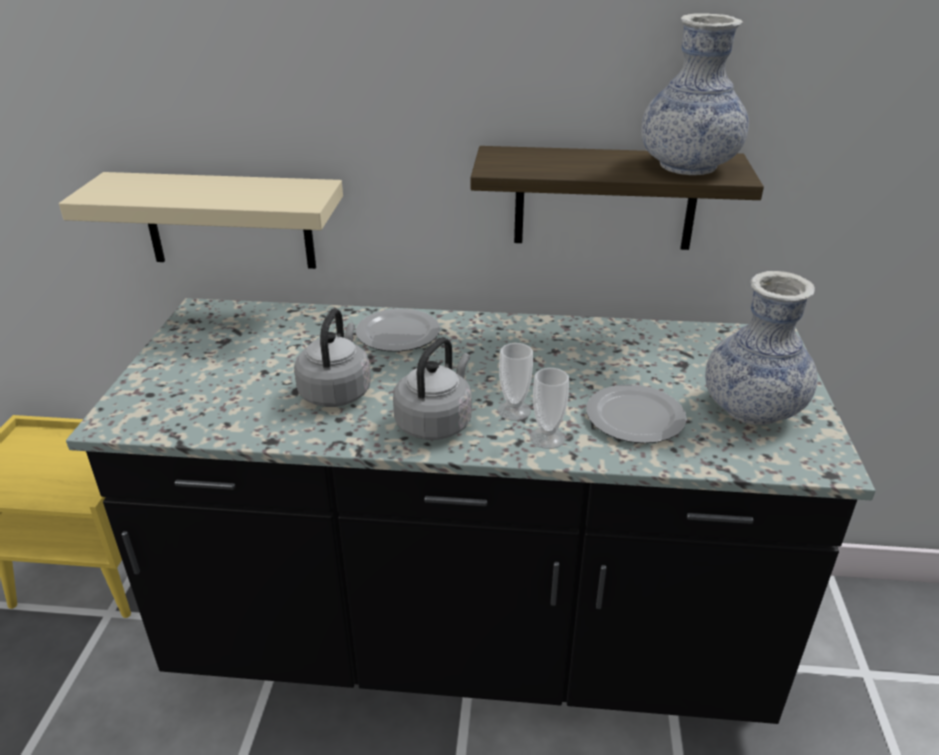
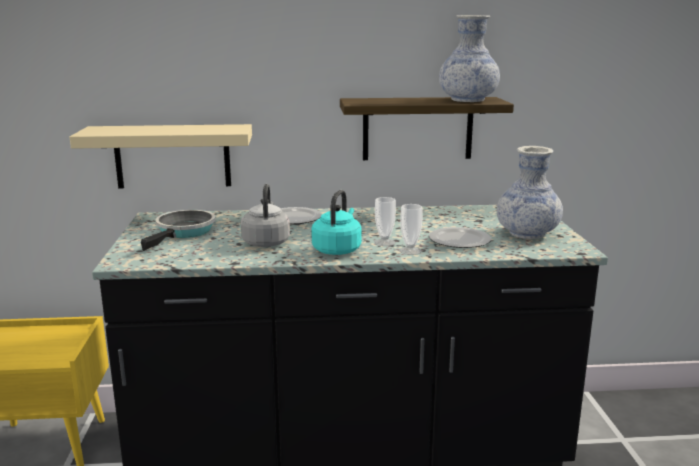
camera: 10 degrees left, 15 degrees down
grey kettle [393,337,472,440] -> turquoise kettle [311,190,362,255]
none -> frying pan [141,210,216,251]

